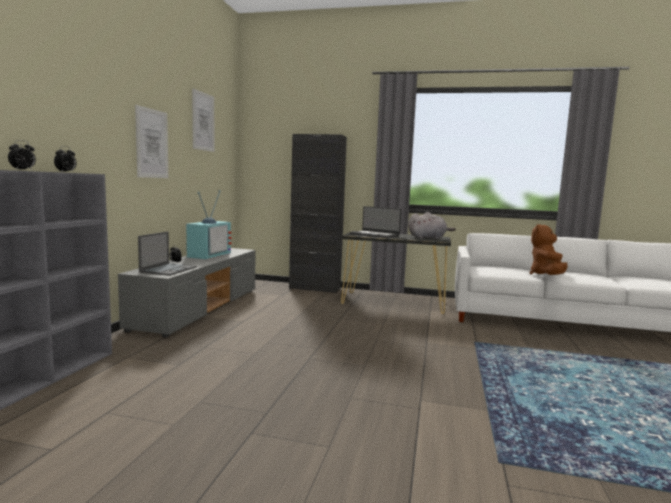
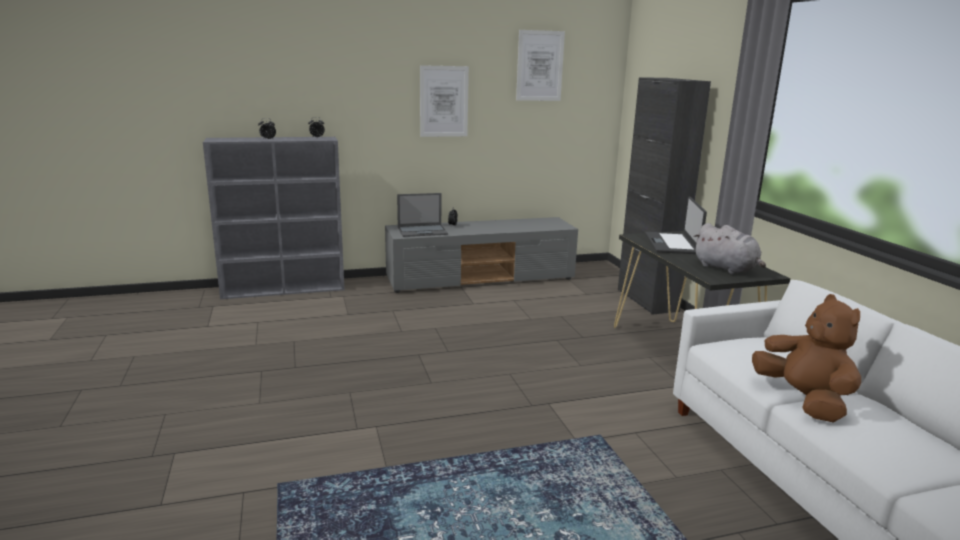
camera: 60 degrees right, 10 degrees up
television [186,190,231,259] -> none
brown plush toy [530,224,568,275] -> brown plush toy turned 75 degrees clockwise [752,294,861,423]

